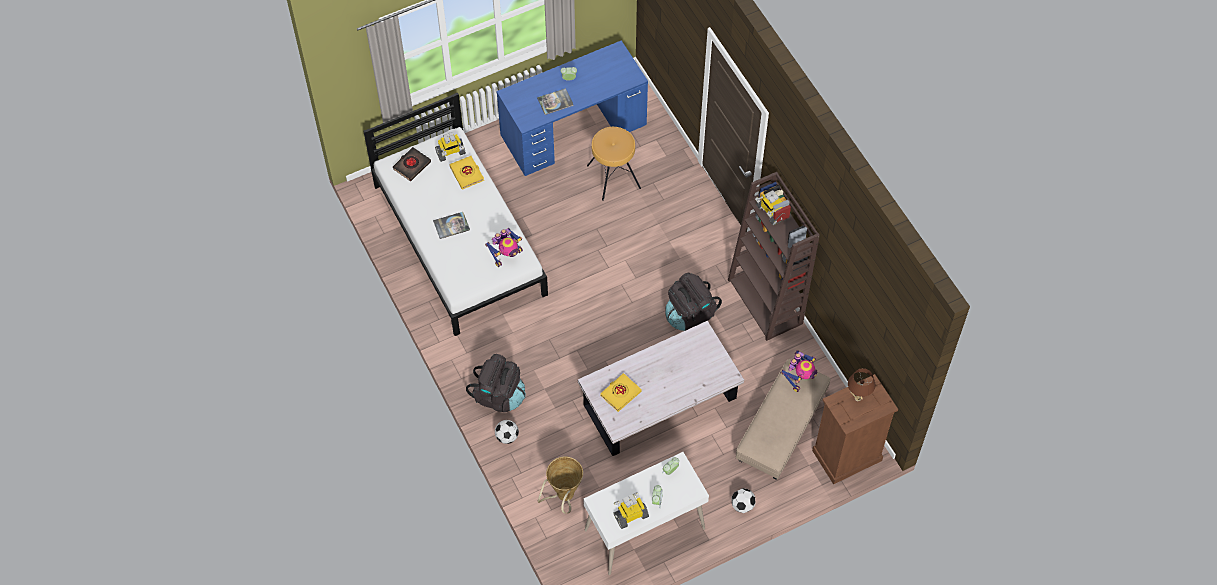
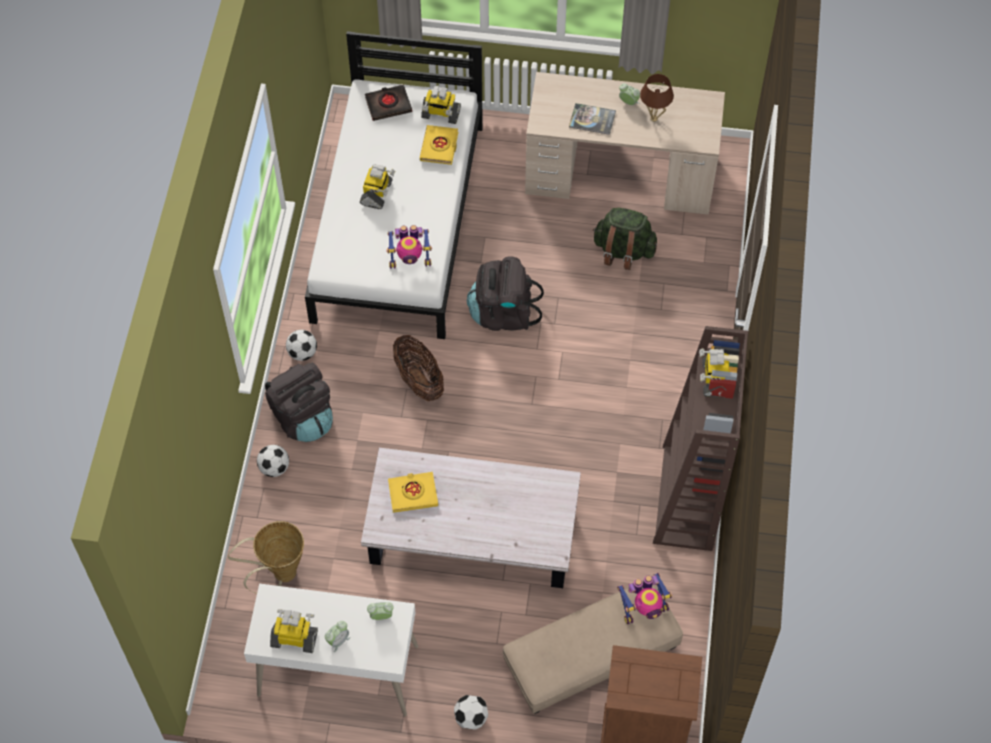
camera: 35 degrees right, 0 degrees up
book [433,212,470,239] -> toy robot [360,164,395,209]
blue desk [496,40,648,176] -> beige desk [525,72,725,215]
brown stool [587,127,641,201] -> green backpack [593,208,657,270]
black backpack [665,273,722,331] -> black backpack moved to [467,256,544,331]
brown table lamp [848,368,875,401] -> brown table lamp moved to [640,74,674,122]
none -> football [286,330,317,361]
none -> basket [393,335,444,401]

